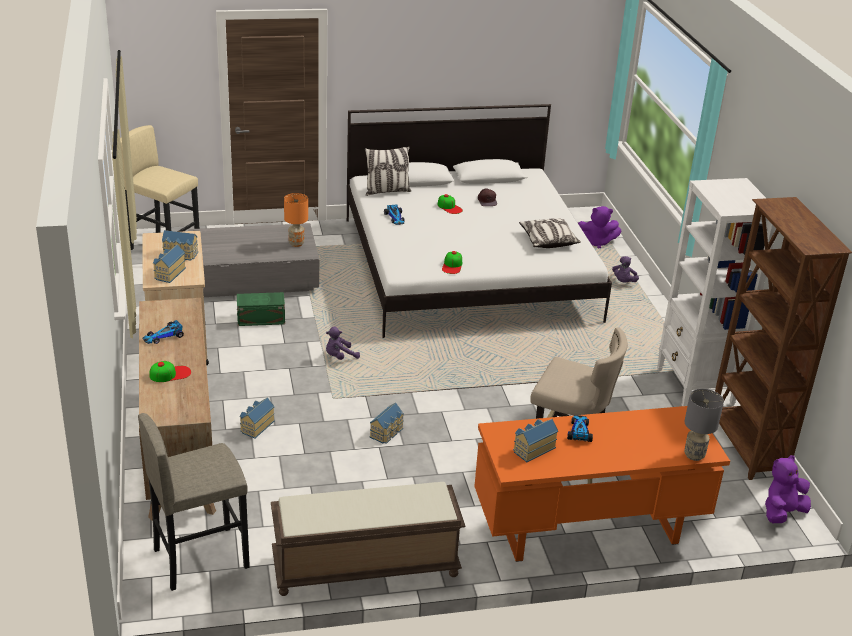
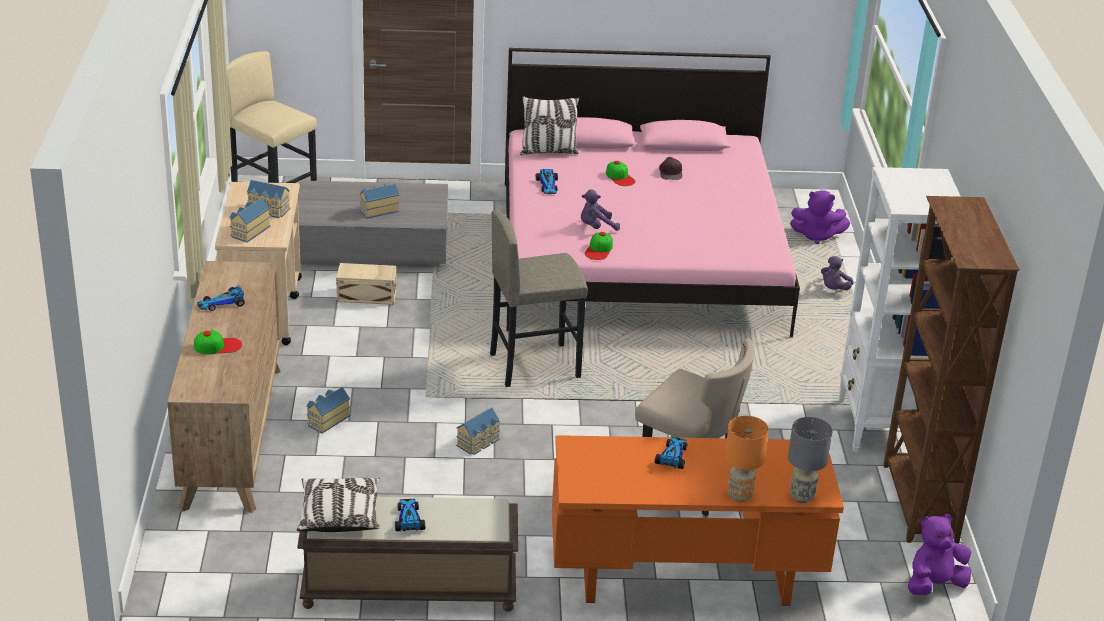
camera: 10 degrees right, 0 degrees up
grey stool [138,413,250,591] -> grey stool moved to [490,210,588,387]
green storage box [237,292,285,326] -> beige storage box [336,263,397,305]
orange table lamp [284,193,308,247] -> orange table lamp moved to [725,416,769,502]
purple plush toy [326,327,360,360] -> purple plush toy moved to [581,189,620,231]
white bed [347,104,612,338] -> pink bed [505,48,800,337]
toy house [513,419,558,462] -> toy house moved to [360,184,399,219]
pillow [519,218,581,248] -> pillow moved to [297,478,380,532]
none -> toy car [395,499,425,531]

